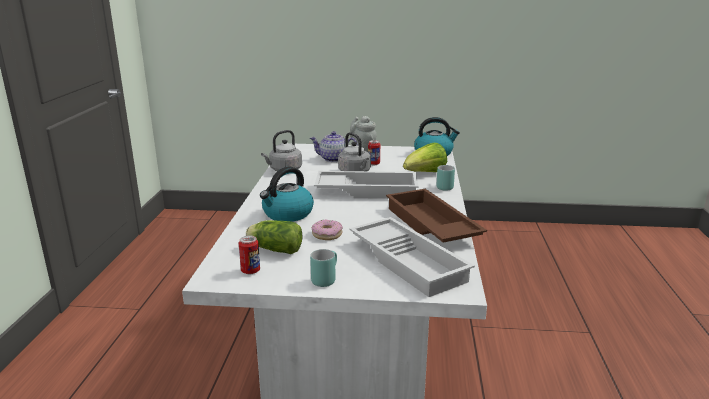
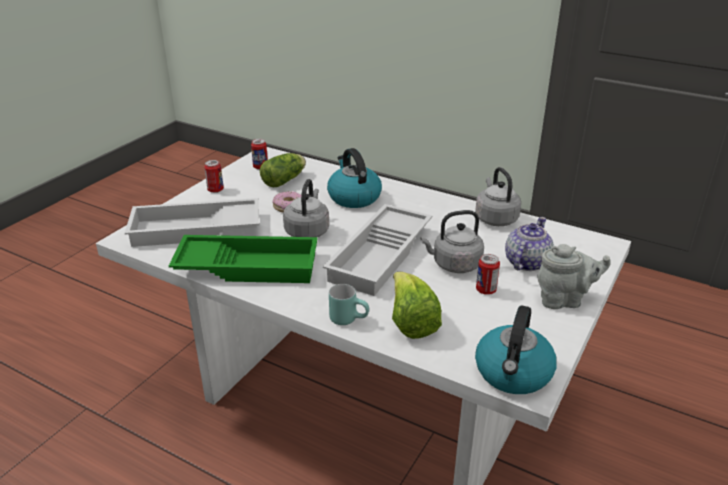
camera: 115 degrees right, 10 degrees up
turquoise mug [310,249,337,287] -> can [204,160,224,193]
brown tray [386,189,487,243] -> green tray [169,235,318,283]
none -> grey kettle [283,179,329,237]

